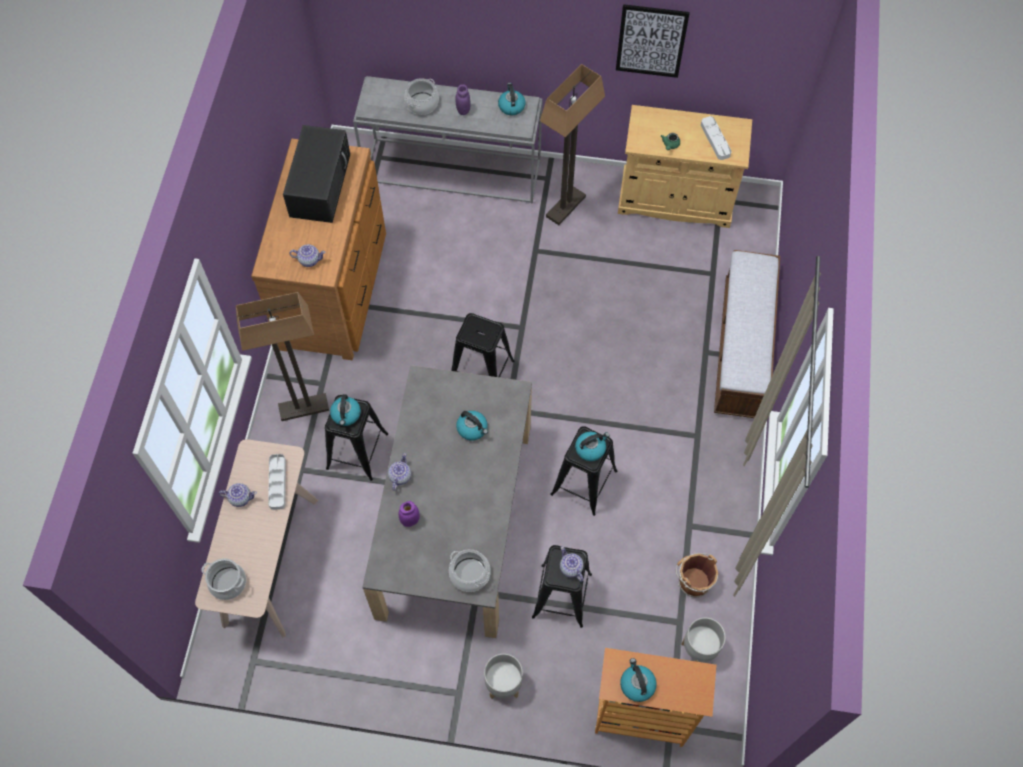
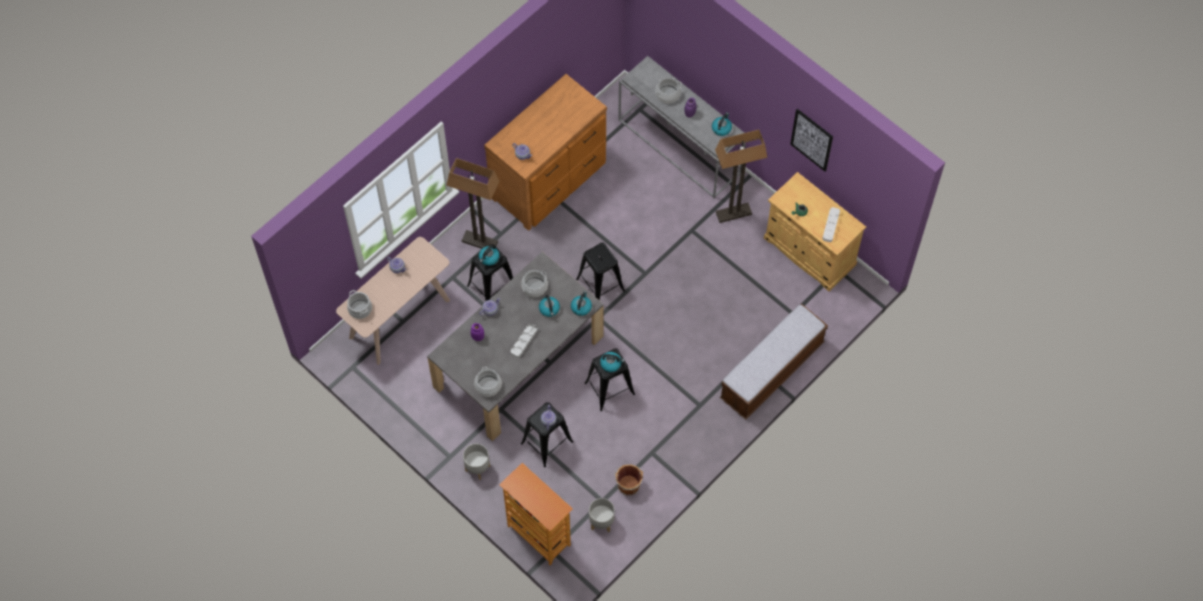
camera: 35 degrees right, 0 degrees up
grey tray [268,454,286,510] -> grey tray moved to [511,323,537,358]
black microwave [283,125,350,223] -> none
kettle [620,658,656,702] -> kettle moved to [571,291,592,316]
none -> cooking pot [521,270,548,297]

